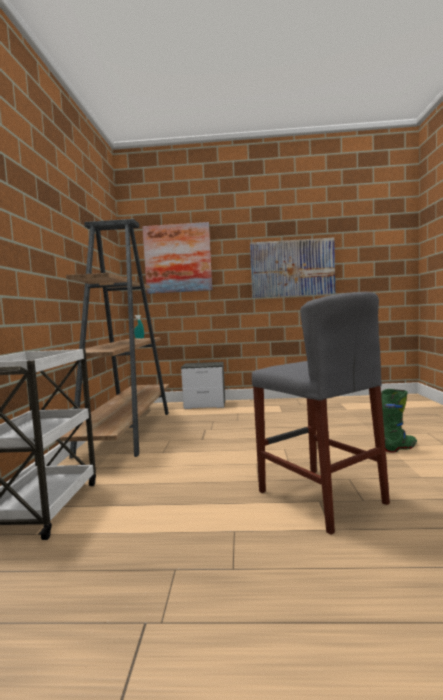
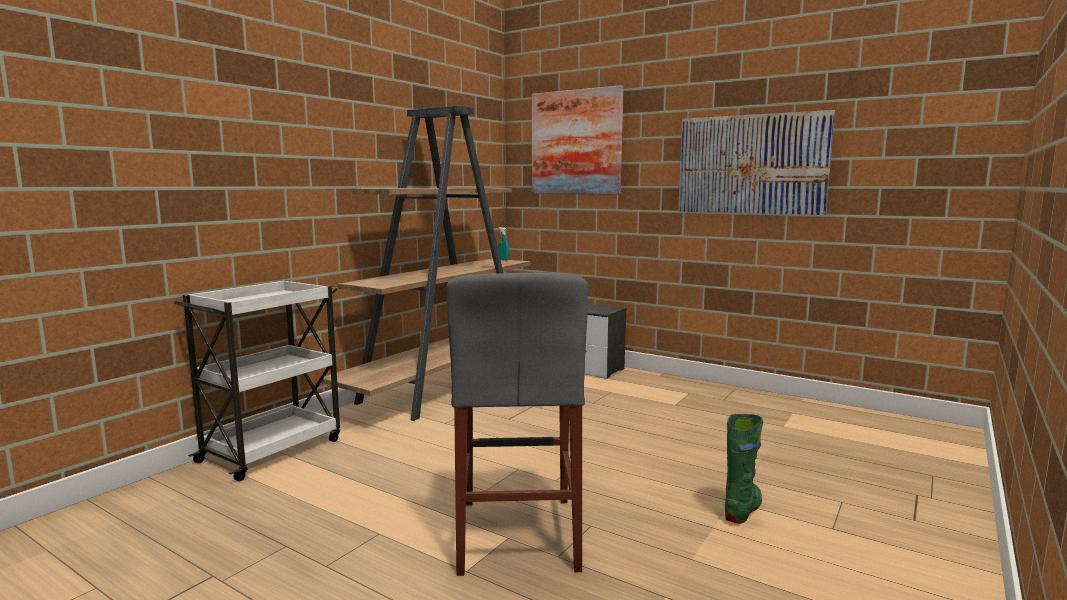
camera: 30 degrees right, 5 degrees up
green boot [381,389,417,453] -> green boot turned 60 degrees counterclockwise [725,414,763,524]

